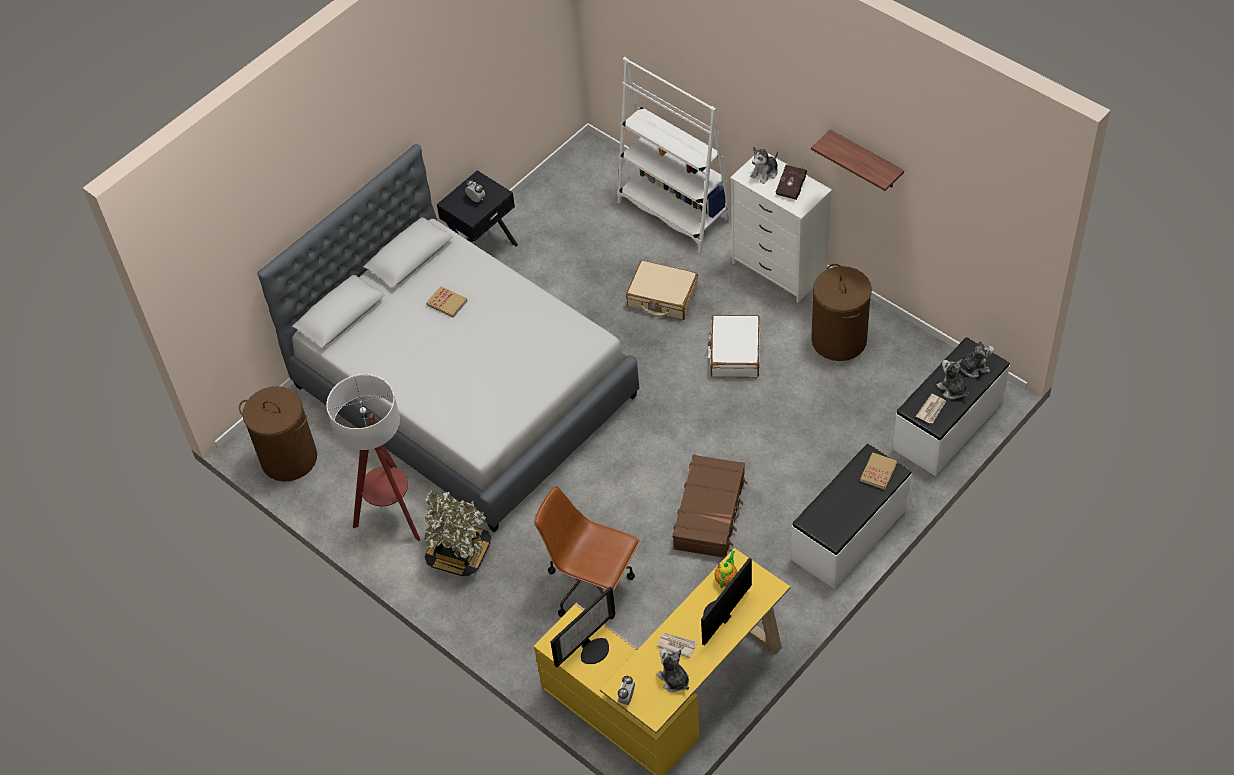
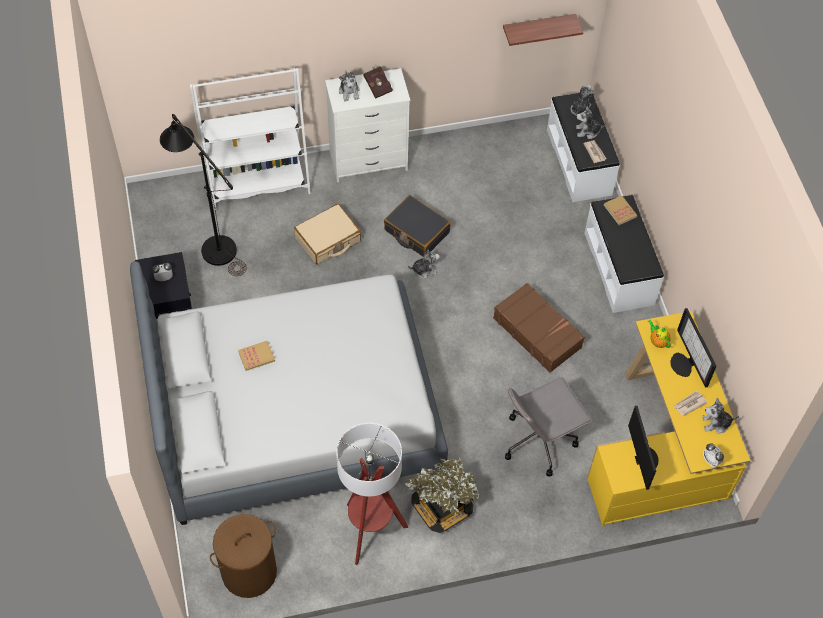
camera: 60 degrees left, 5 degrees up
brown office chair [534,486,640,619] -> grey office chair [505,377,592,476]
white suitcase [708,315,760,377] -> black suitcase [384,195,451,257]
shelf [811,130,904,191] -> shelf moved to [503,14,583,46]
brown laundry basket [811,264,872,361] -> none
none -> black floor lamp [160,114,247,276]
none -> plush toy [408,250,440,278]

